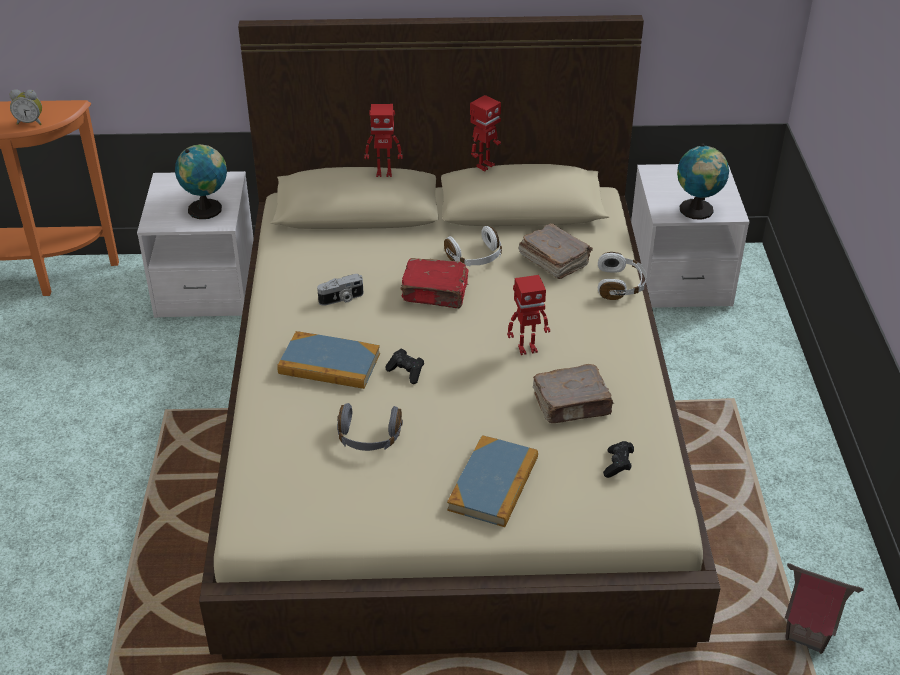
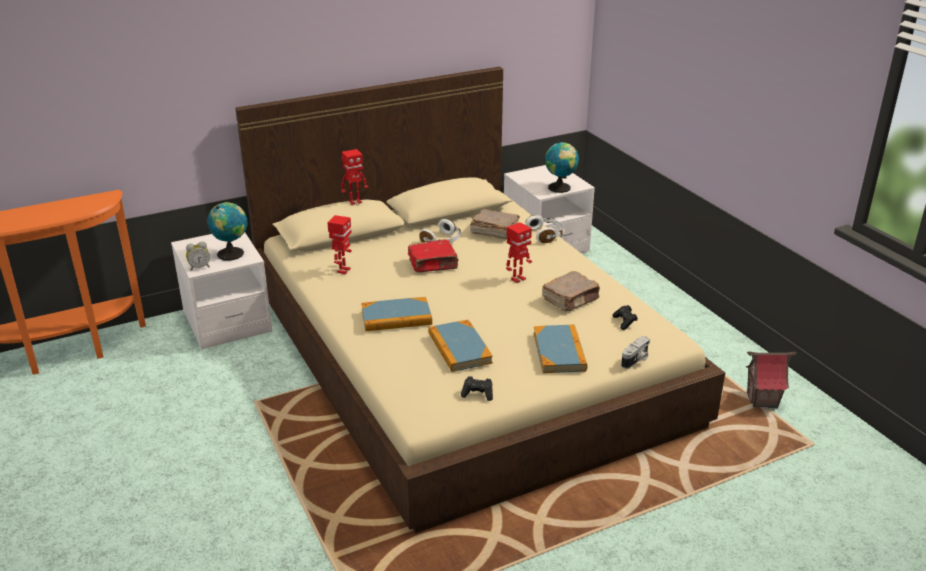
camera: 25 degrees left, 10 degrees down
alarm clock [10,89,42,125] -> alarm clock moved to [186,242,210,271]
camera [317,274,363,306] -> camera moved to [621,336,650,369]
grey headphones [337,403,403,451] -> book [428,320,493,372]
black game controller [385,349,424,384] -> black game controller moved to [461,376,493,401]
toy robot [470,95,501,172] -> toy robot moved to [327,215,352,274]

